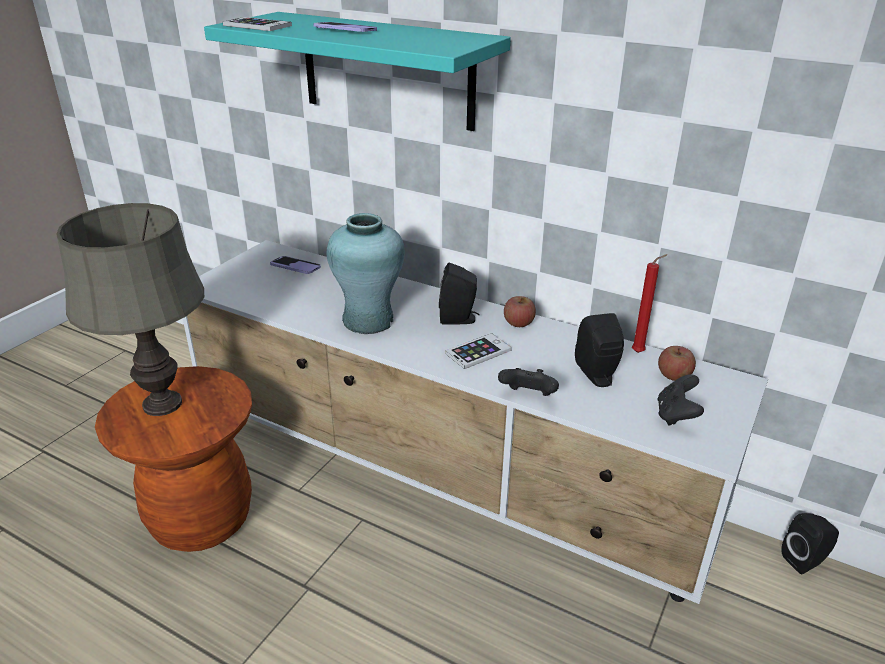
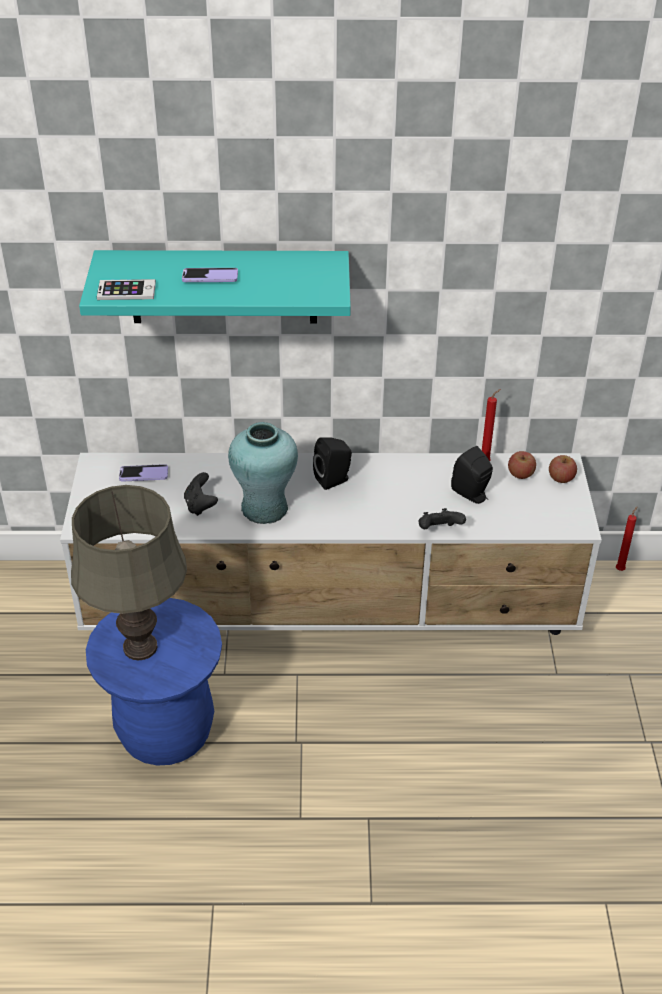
camera: 30 degrees left, 10 degrees up
brown stool [95,366,252,552] -> blue stool [86,598,222,766]
phone [445,333,512,369] -> none
apple [504,296,536,327] -> apple moved to [549,455,577,483]
black game controller [657,374,704,426] -> black game controller moved to [184,472,218,516]
black speaker [781,513,839,574] -> red candle [616,507,637,571]

